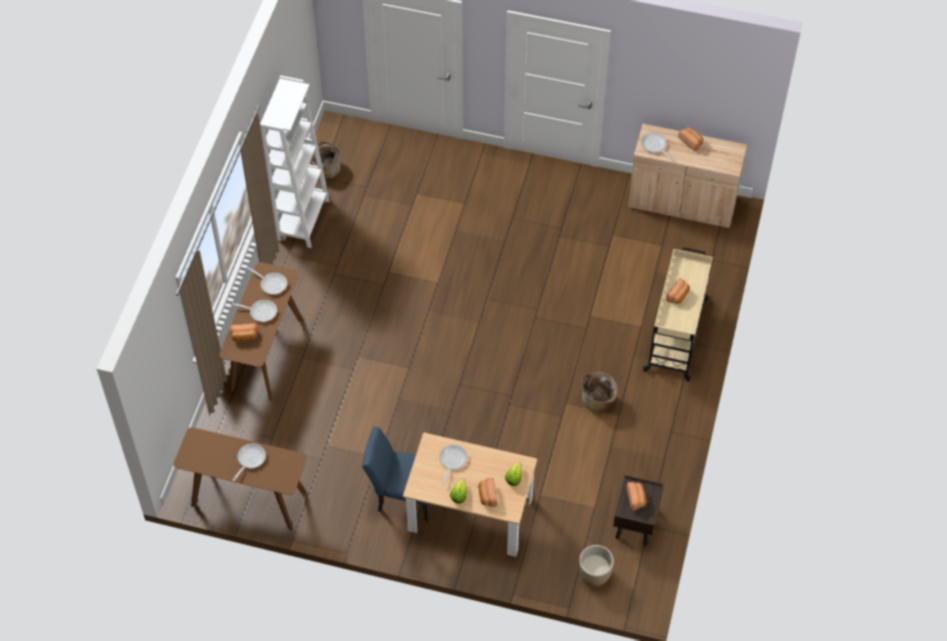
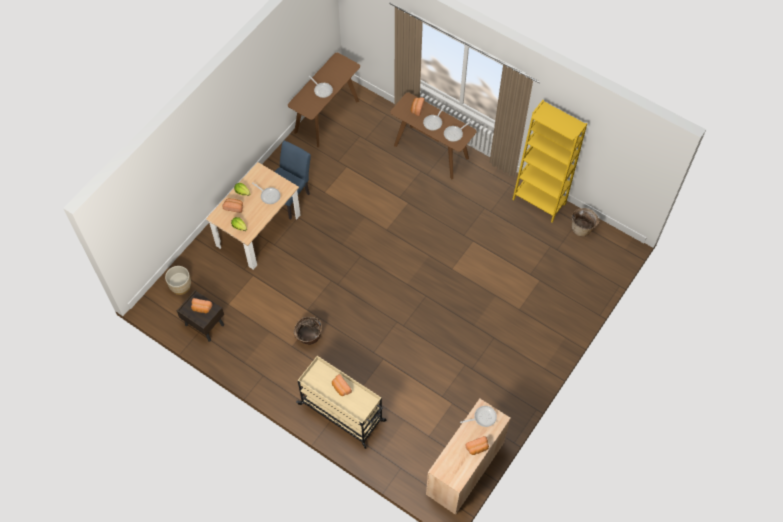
camera: 110 degrees right, 5 degrees up
white bookcase [260,75,330,248] -> yellow bookcase [512,100,587,222]

